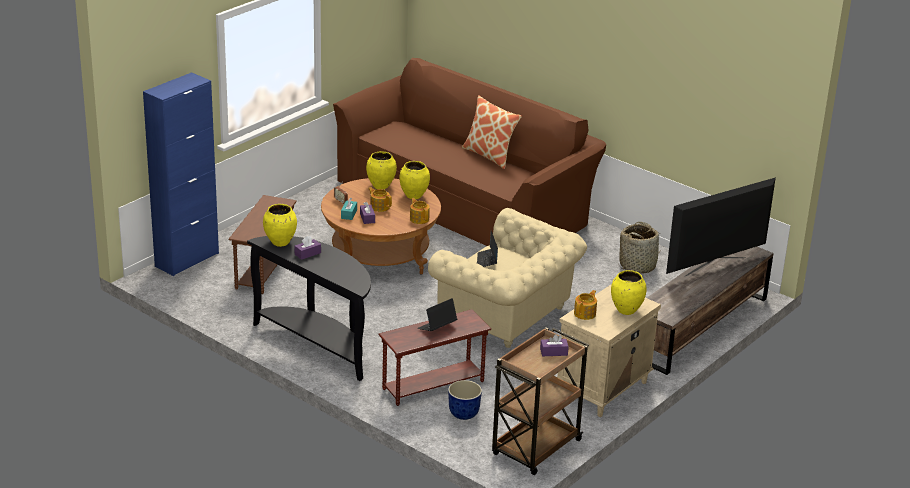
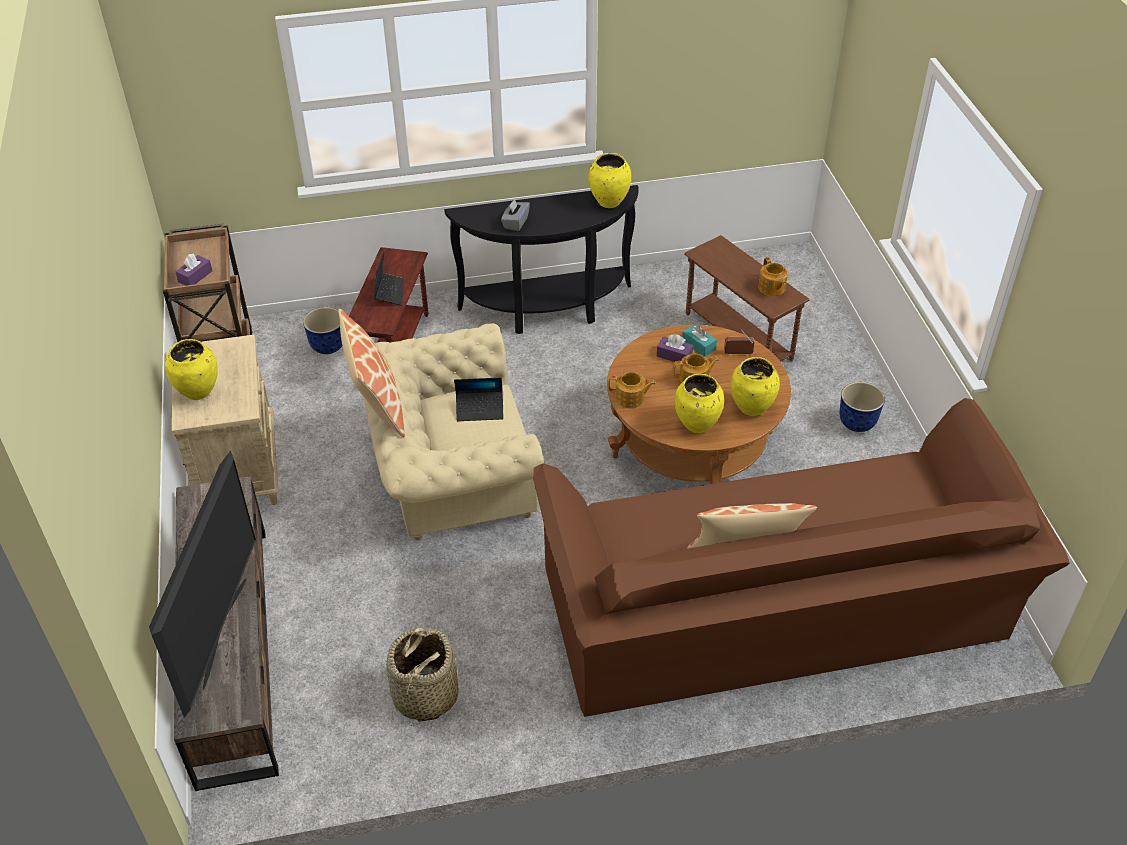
camera: 130 degrees right, 15 degrees up
blue cabinet [143,72,219,276] -> none
purple tissue box [295,236,321,260] -> none
laptop [477,231,498,267] -> laptop turned 135 degrees clockwise [454,377,504,421]
teapot [574,290,597,320] -> teapot moved to [758,257,788,296]
none -> pillow [338,308,405,437]
none -> grey tissue box [501,199,530,231]
none -> planter [840,382,885,432]

